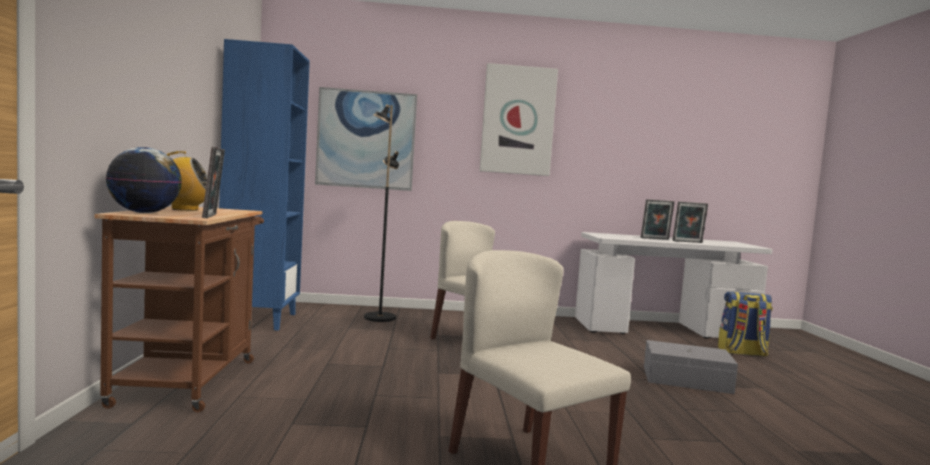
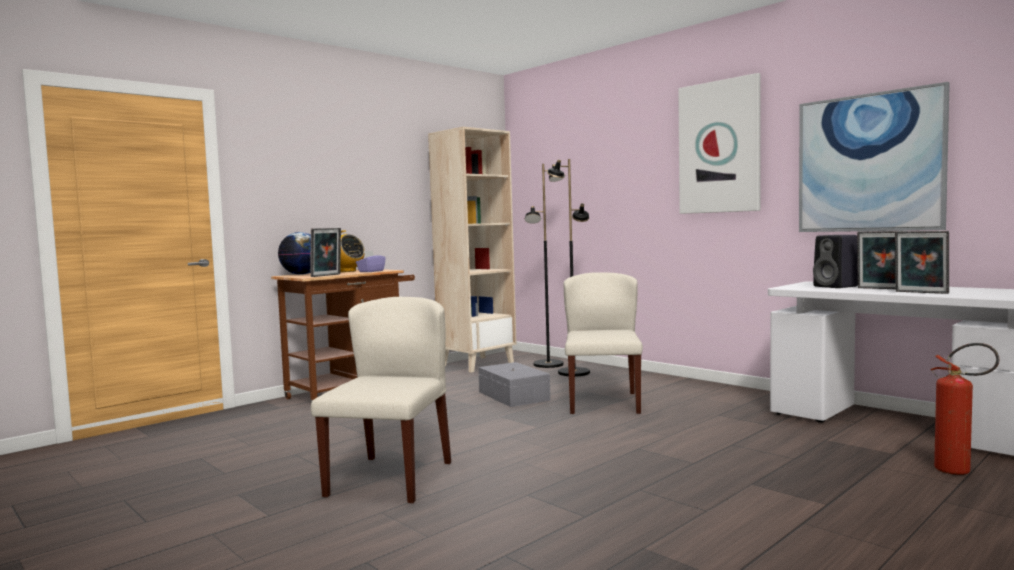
camera: 50 degrees right, 0 degrees up
blue bookcase [219,39,310,330] -> beige bookcase [428,127,517,373]
picture [315,87,417,191] -> picture moved to [799,82,950,232]
grey storage box [644,340,738,394] -> grey storage box moved to [478,362,551,407]
backpack [718,292,773,356] -> fire extinguisher [930,343,1000,475]
none -> purple tissue box [356,251,386,272]
none -> black floor lamp [525,164,565,368]
none -> black speaker [813,235,858,288]

